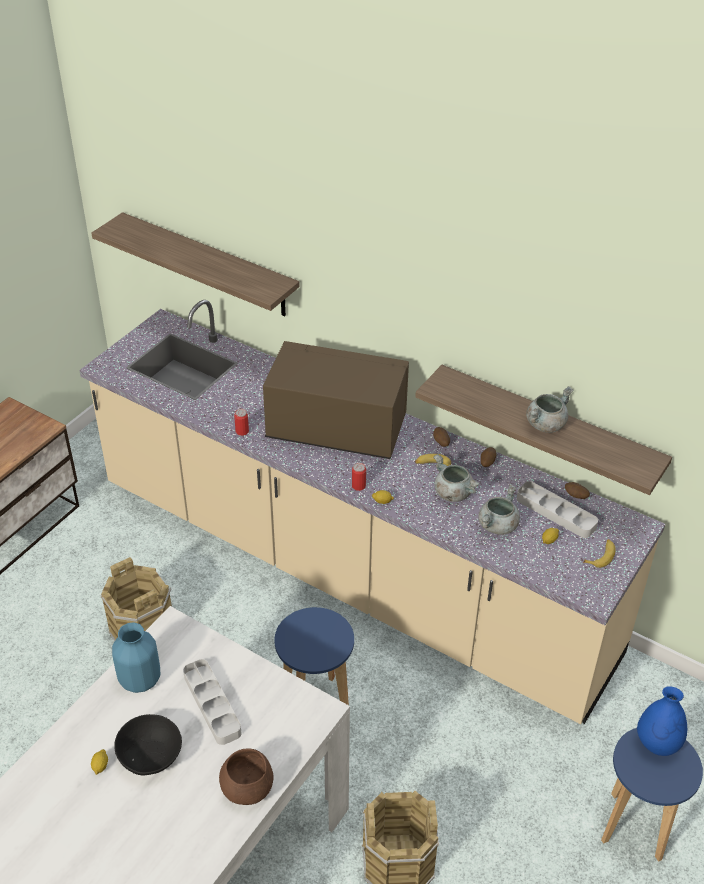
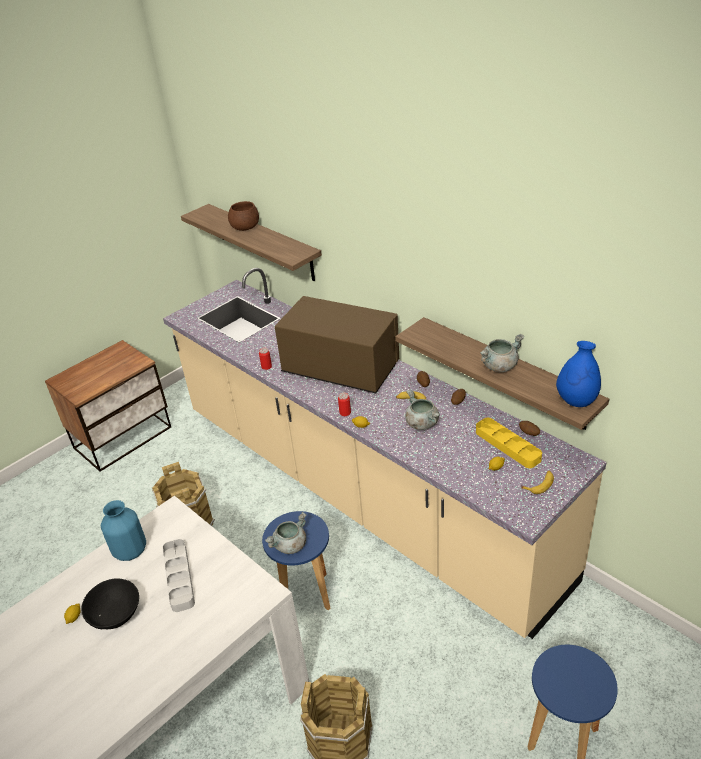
camera: 15 degrees right, 5 degrees down
brown bowl [219,748,274,805] -> brown bowl moved to [228,201,259,231]
grey cooking pot [478,485,520,535] -> grey cooking pot moved to [265,512,306,554]
grey tray [517,481,598,538] -> yellow tray [476,418,542,468]
blue vase [637,686,687,756] -> blue vase moved to [556,341,601,407]

